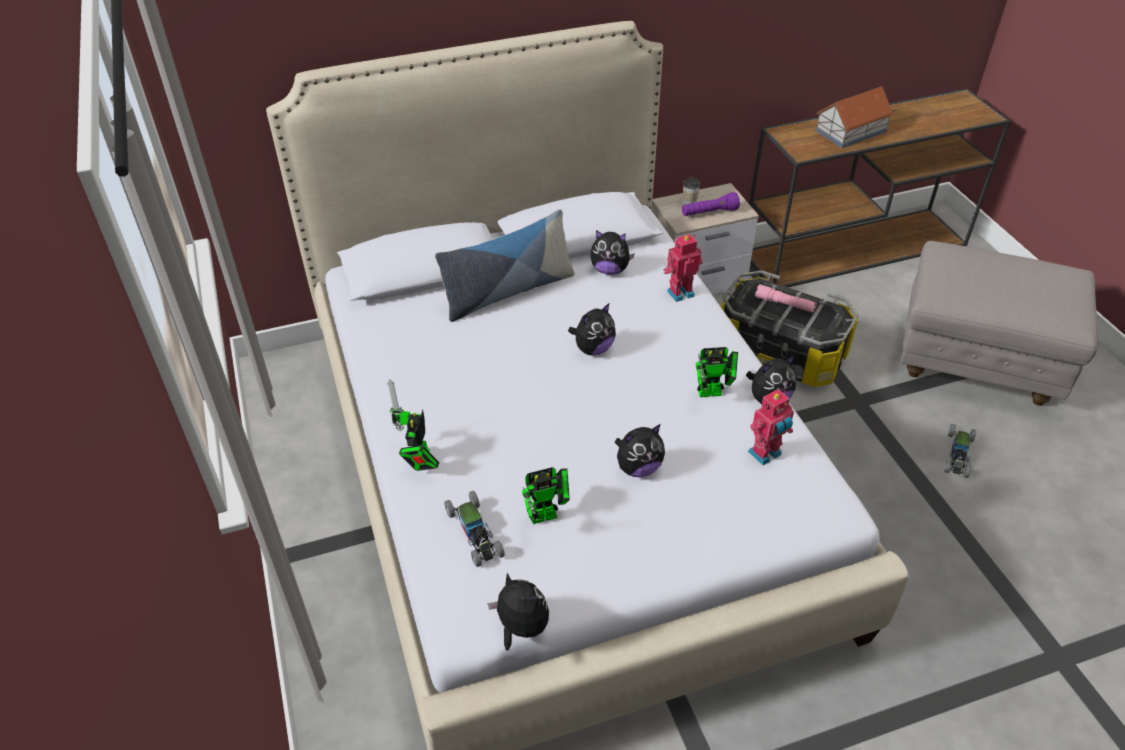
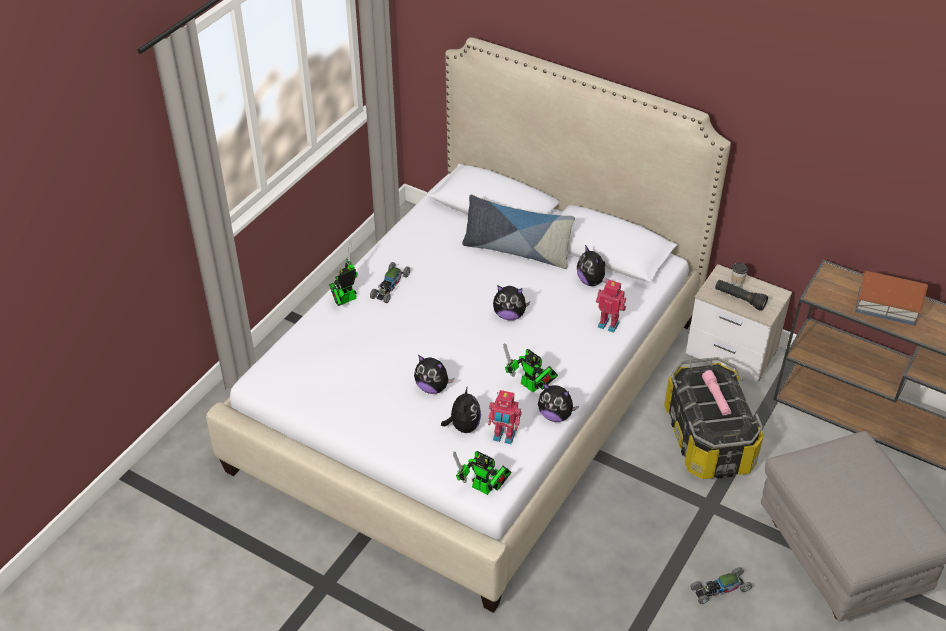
camera: 50 degrees right, 0 degrees up
toy car [444,491,505,567] -> toy car moved to [370,262,410,303]
plush toy [488,573,549,651] -> plush toy moved to [441,386,481,433]
toy robot [522,467,570,524] -> toy robot moved to [453,451,512,495]
purple flashlight [682,192,740,216] -> black flashlight [715,279,768,310]

